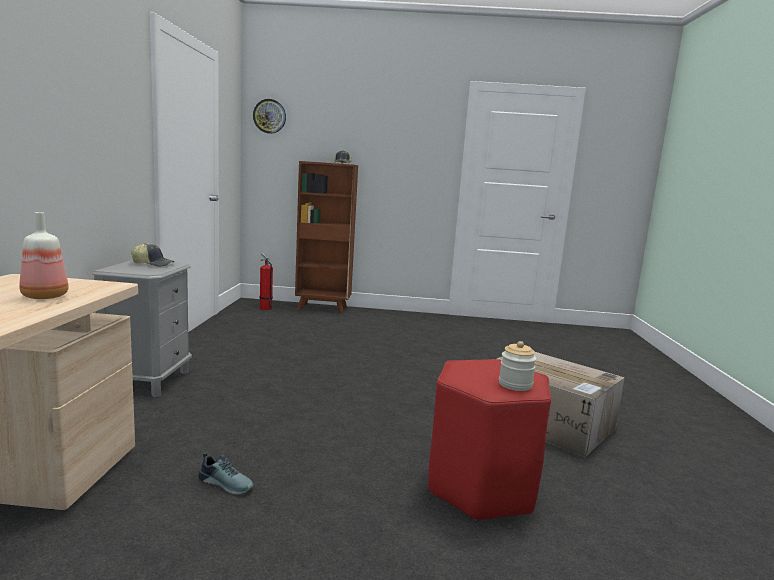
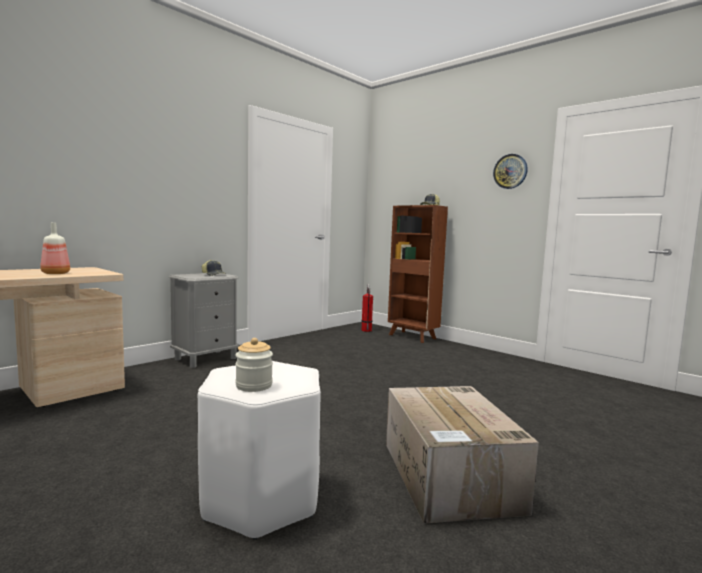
camera: 40 degrees right, 5 degrees down
shoe [198,452,254,495] -> none
wall clock [253,99,286,134] -> wall clock moved to [493,154,528,189]
red stool [428,359,551,522] -> white stool [198,361,321,540]

